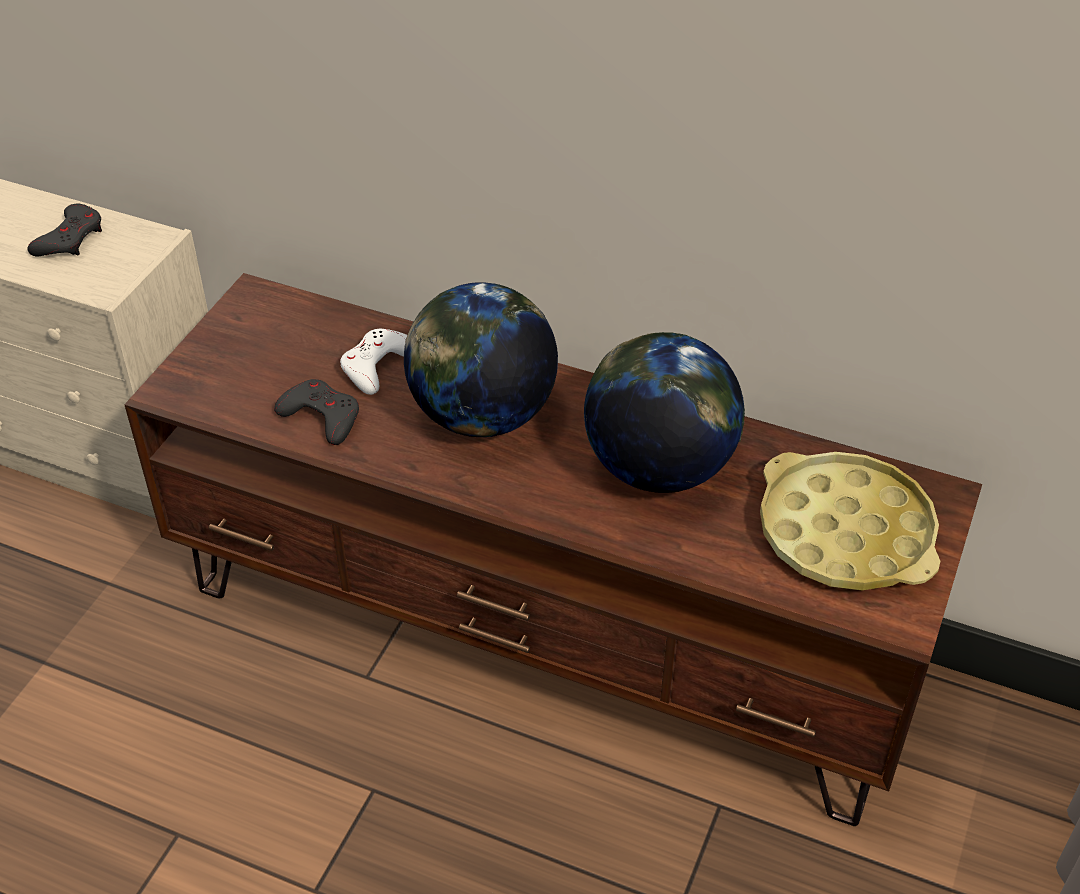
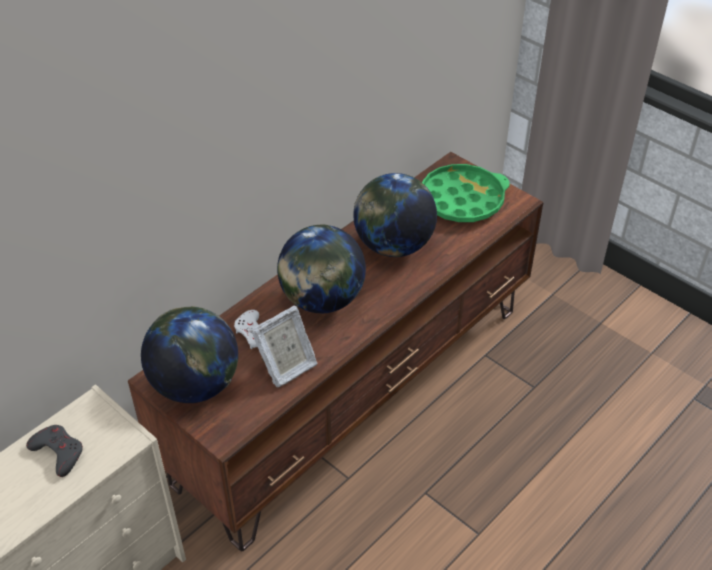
camera: 70 degrees left, 0 degrees up
grey game controller [274,379,359,445] -> picture frame [251,305,318,387]
yellow tray [760,452,940,591] -> green tray [422,164,510,222]
none -> globe [141,306,238,403]

